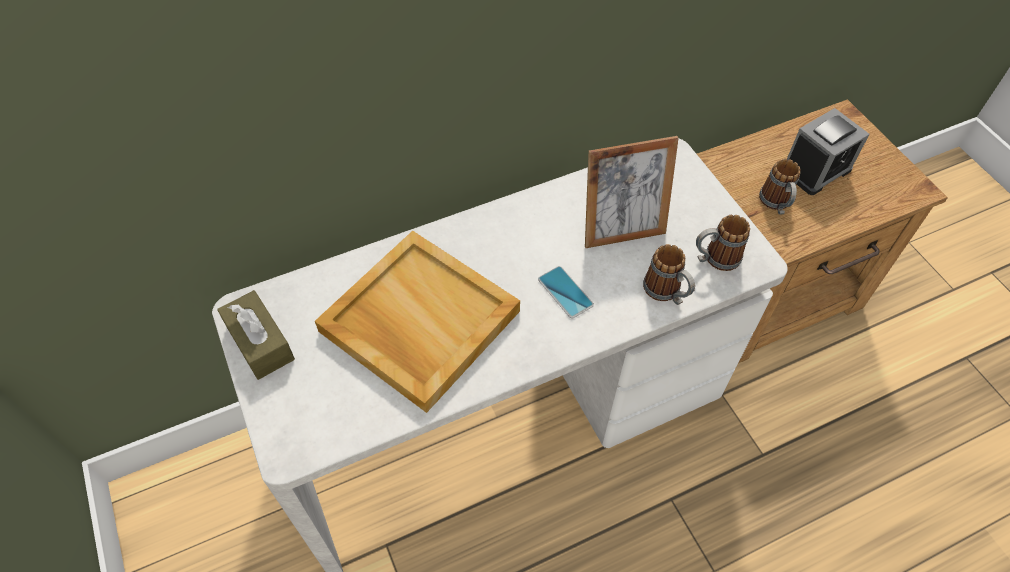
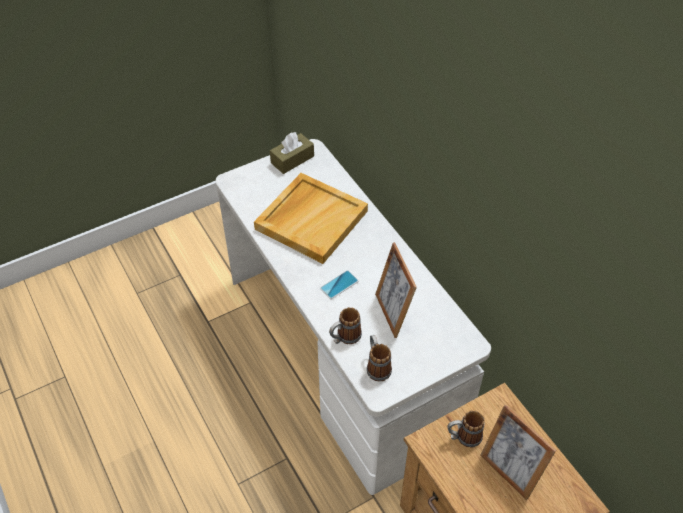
camera: 85 degrees right, 5 degrees down
alarm clock [787,108,870,195] -> picture frame [480,404,556,500]

